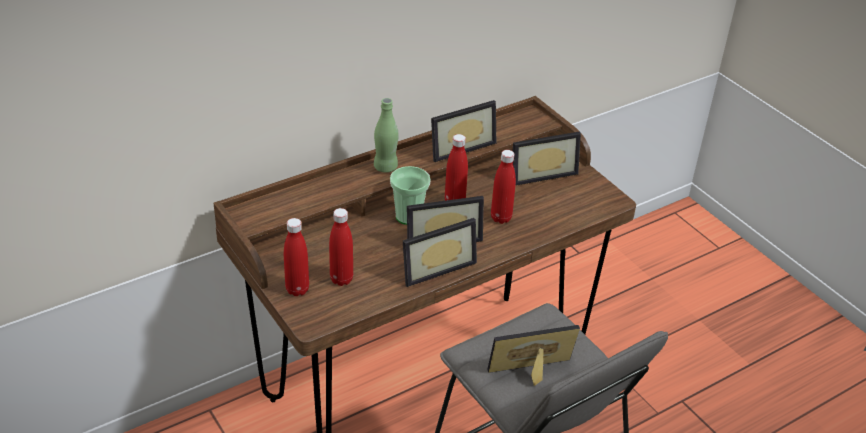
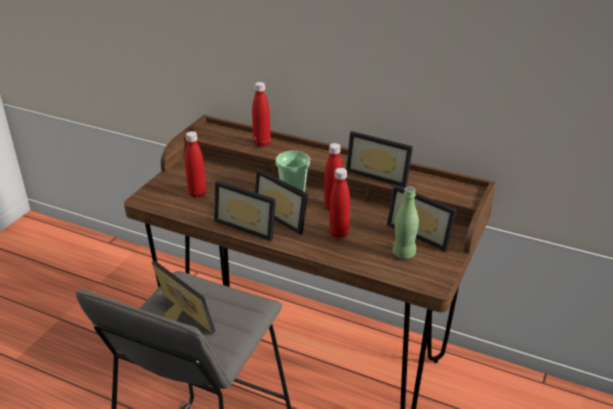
camera: 60 degrees right, 5 degrees down
red bottle [284,218,309,296] -> red bottle moved to [252,82,271,147]
green bottle [374,98,399,173] -> green bottle moved to [393,186,419,259]

